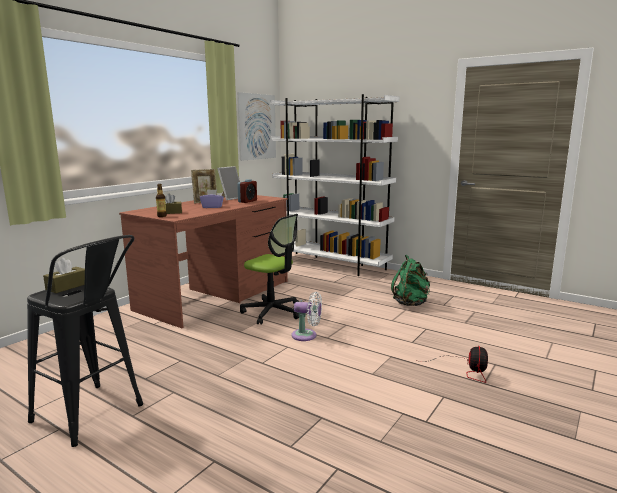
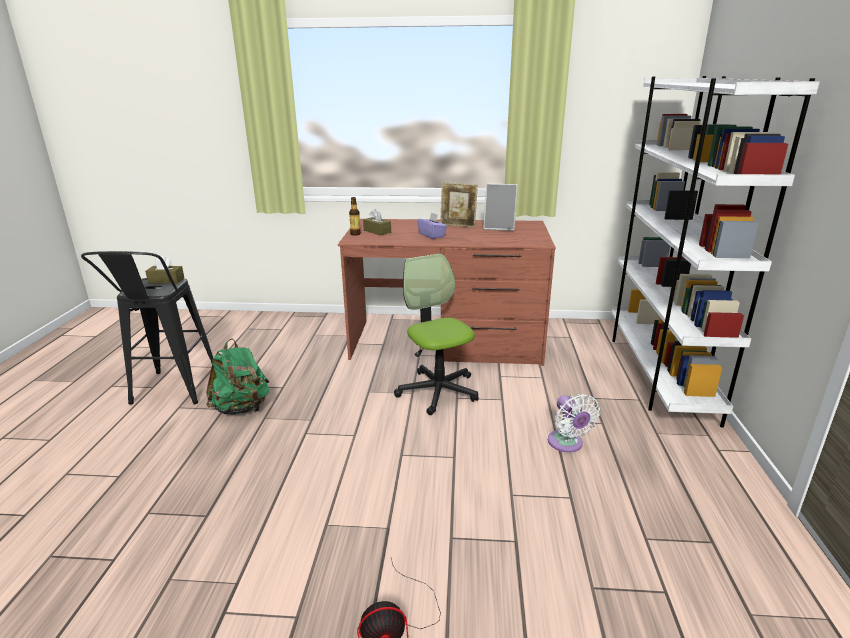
camera: 60 degrees right, 10 degrees up
picture [237,92,276,161] -> none
alarm clock [237,179,257,203] -> none
office chair [240,214,299,325] -> office chair turned 150 degrees clockwise [394,254,479,415]
white fan [292,292,322,341] -> white fan moved to [548,394,600,453]
green backpack [391,255,430,306] -> green backpack moved to [206,338,269,415]

